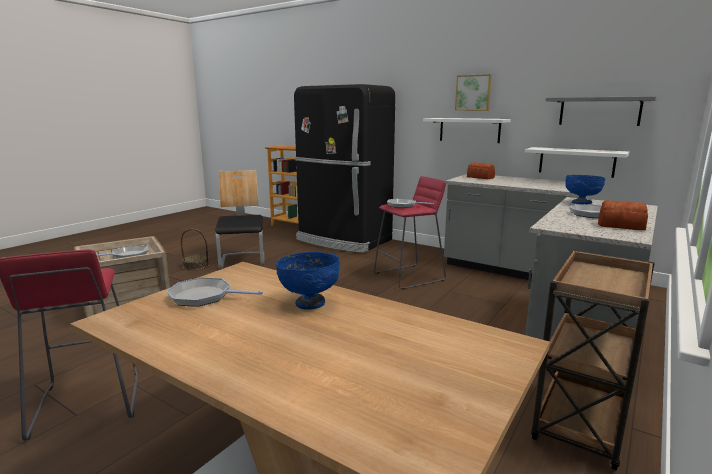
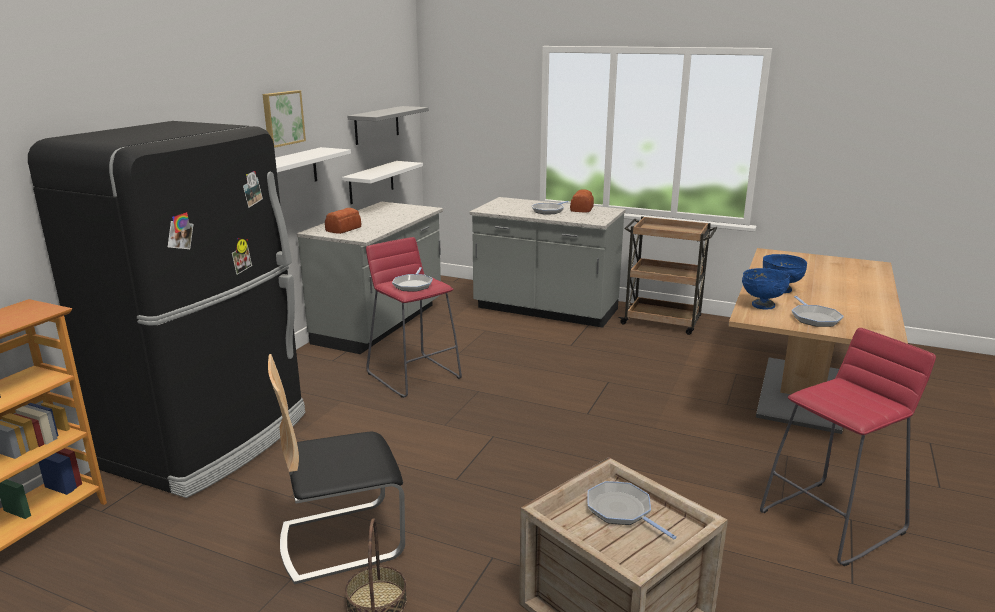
camera: 100 degrees left, 5 degrees up
blue bowl [565,175,605,204] -> blue bowl moved to [742,268,790,309]

